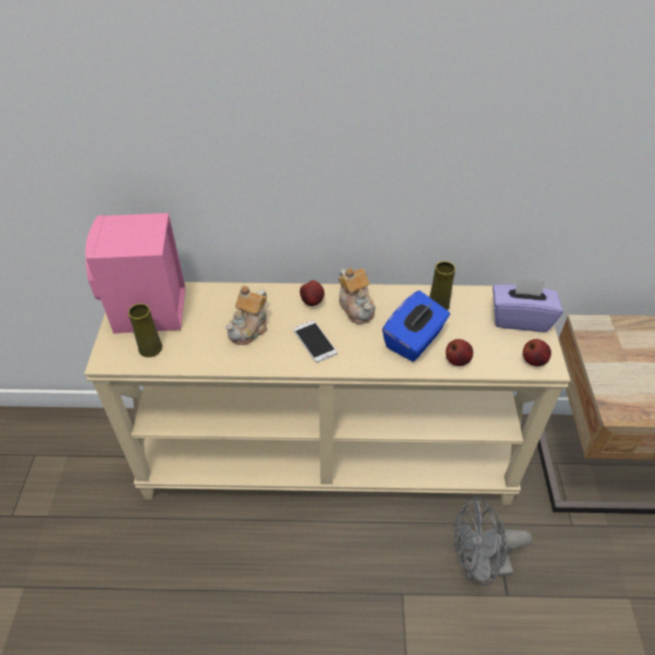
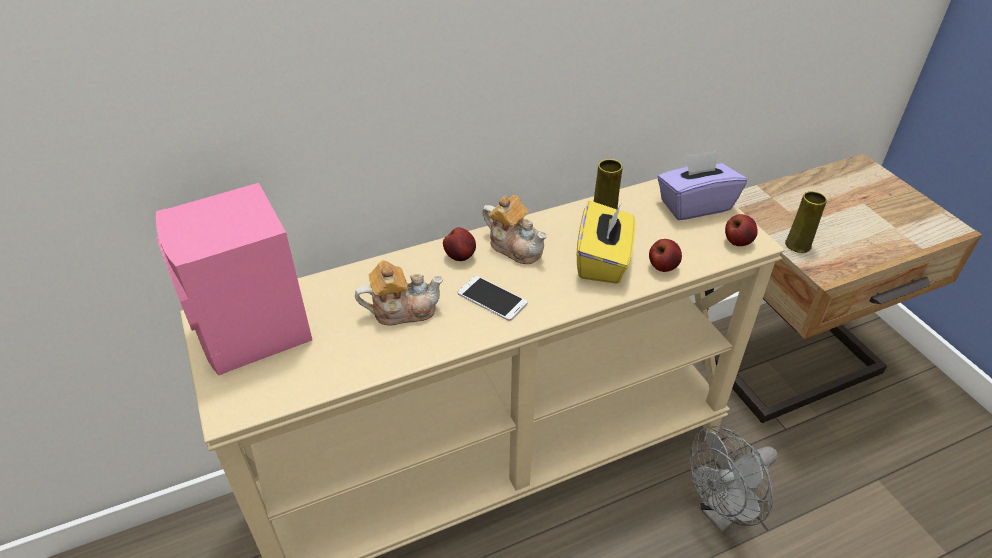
camera: 25 degrees left, 5 degrees down
yellow vase [128,303,162,357] -> yellow vase moved to [785,191,827,253]
teapot [225,286,267,345] -> teapot turned 105 degrees counterclockwise [355,260,444,325]
blue tissue box [382,291,450,362] -> yellow tissue box [577,201,635,284]

